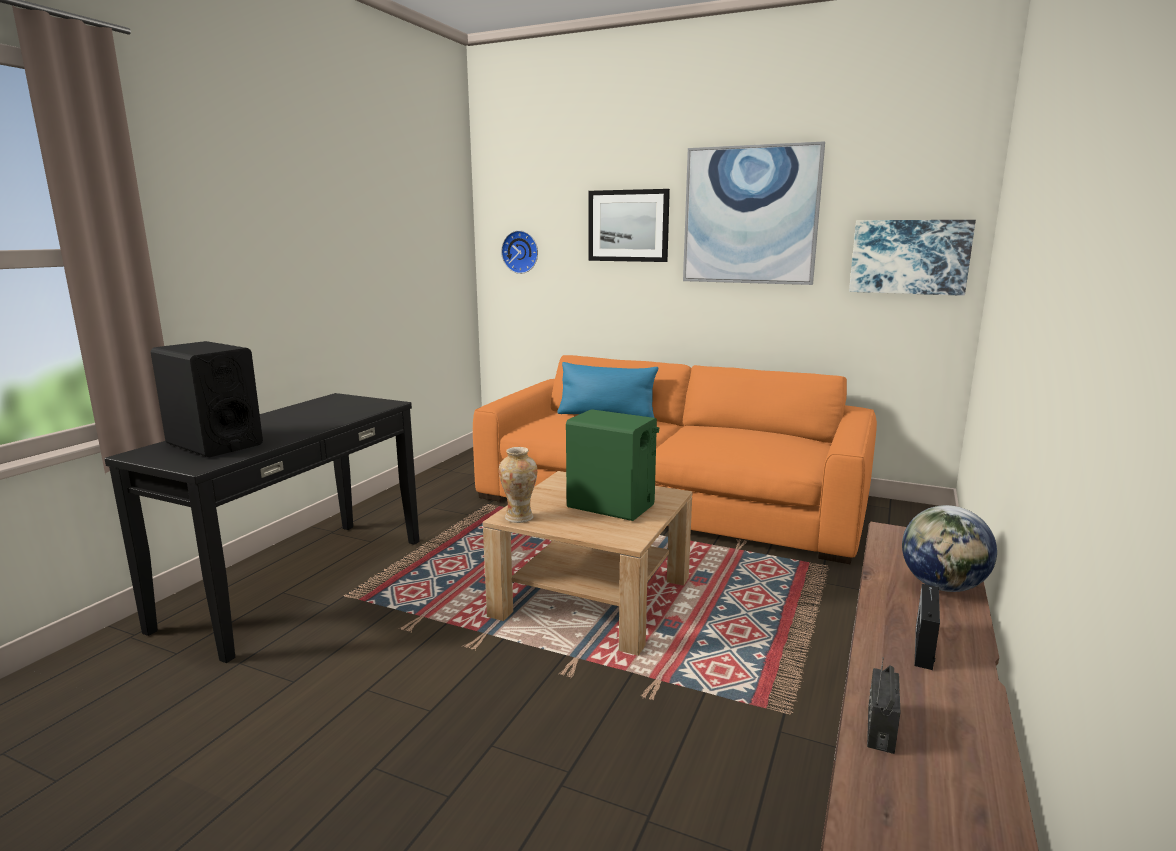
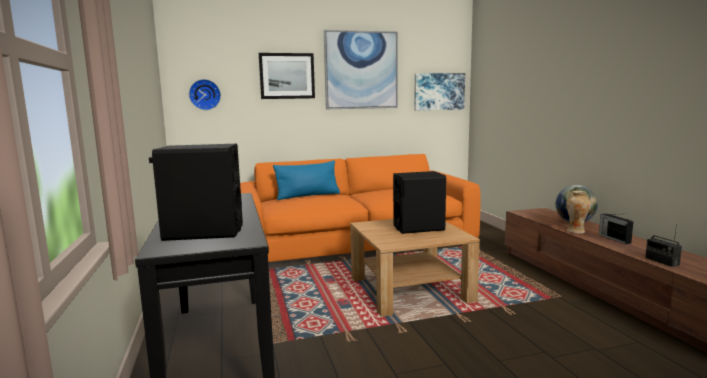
camera: 40 degrees left, 5 degrees down
vase [499,447,537,523] -> vase moved to [566,191,591,234]
green speaker [566,409,659,521] -> black speaker [393,171,446,234]

